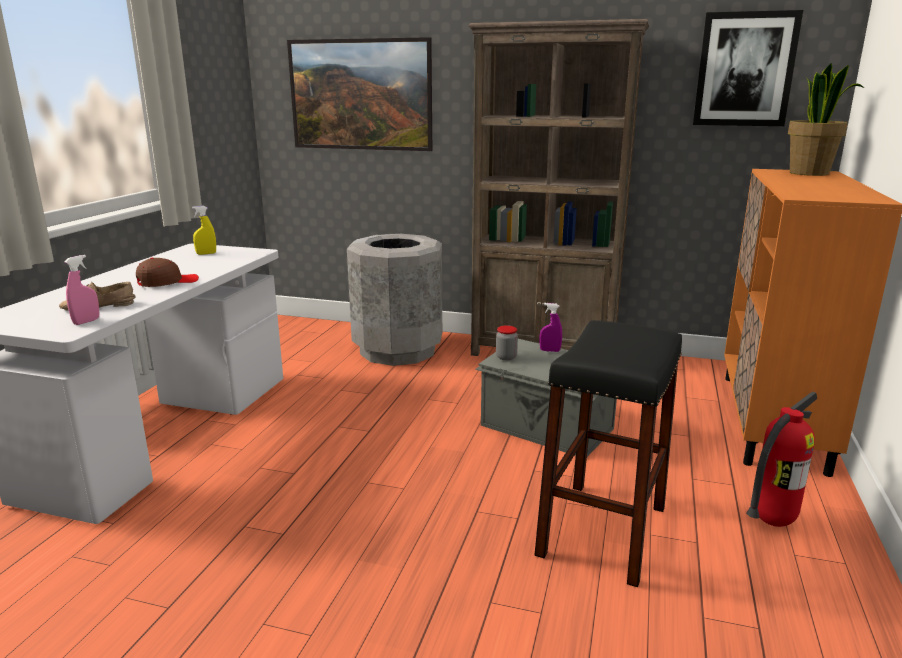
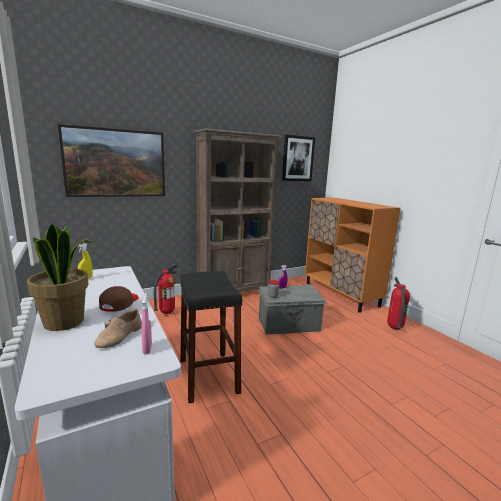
camera: 45 degrees left, 5 degrees down
grey trash can [347,234,442,366] -> fire extinguisher [154,264,178,314]
black stool [535,320,682,587] -> black stool moved to [180,271,243,403]
potted plant [788,63,864,176] -> potted plant moved to [27,224,93,331]

